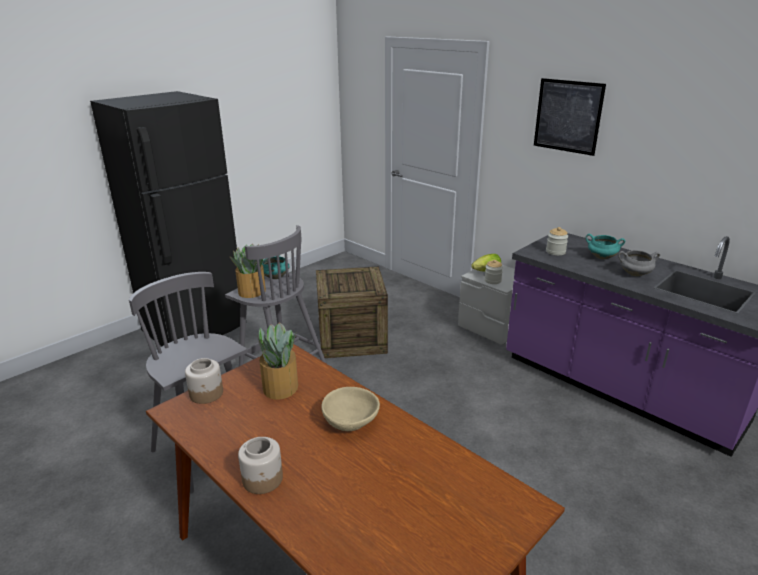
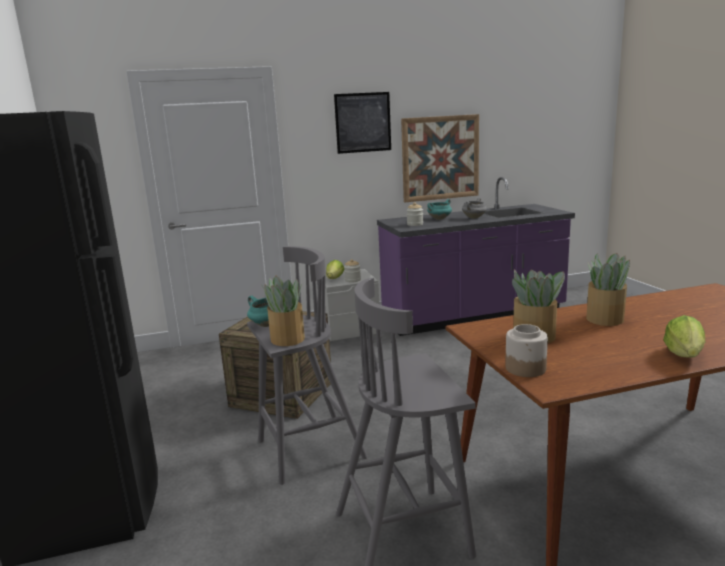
camera: 60 degrees left, 10 degrees down
jar [238,437,283,494] -> lettuce [663,315,705,358]
beige bowl [321,387,380,431] -> potted plant [586,253,630,326]
none -> picture [401,114,479,202]

